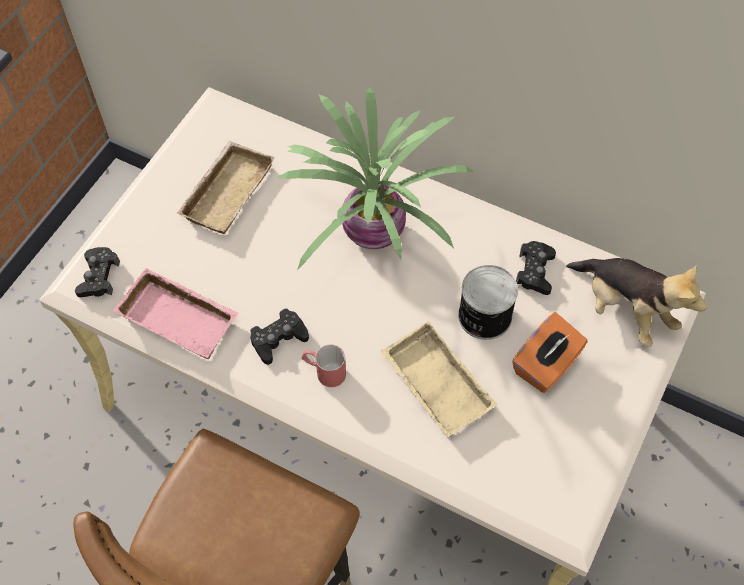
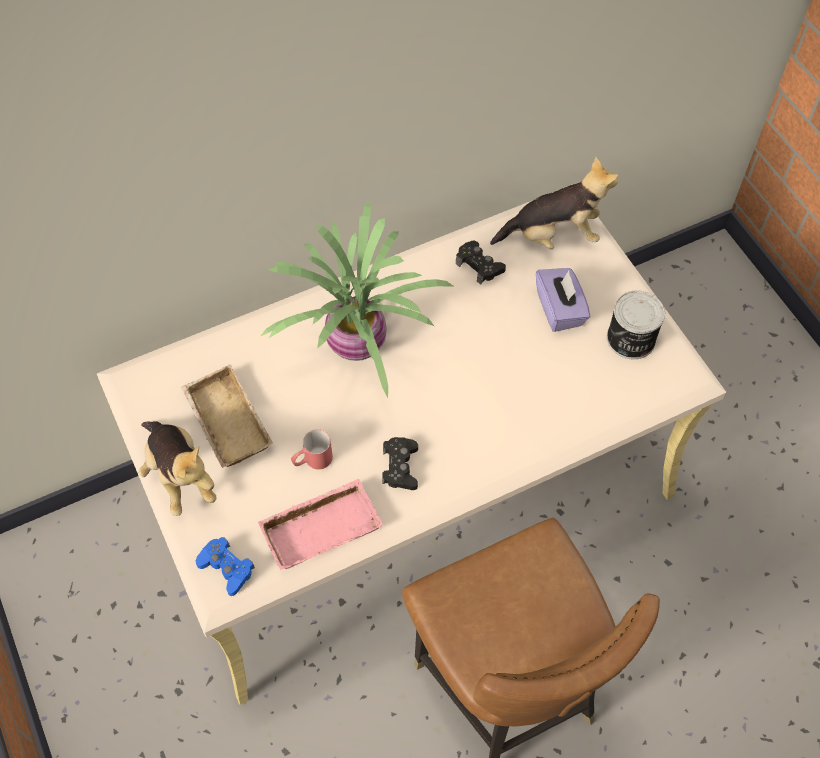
camera: 55 degrees left, 0 degrees up
black game controller [75,247,120,297] -> blue game controller [196,537,255,596]
red mug [302,345,346,387] -> red mug moved to [291,429,333,470]
beige tray [381,321,497,437] -> none
can [458,265,518,340] -> can moved to [607,290,665,359]
orange tissue box [512,312,588,393] -> purple tissue box [536,268,591,332]
none -> plush toy [139,421,217,516]

